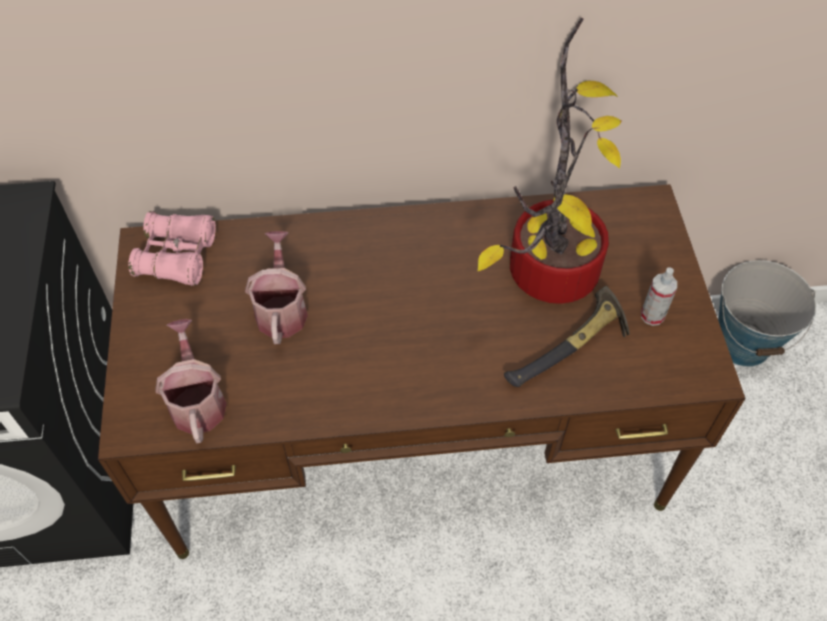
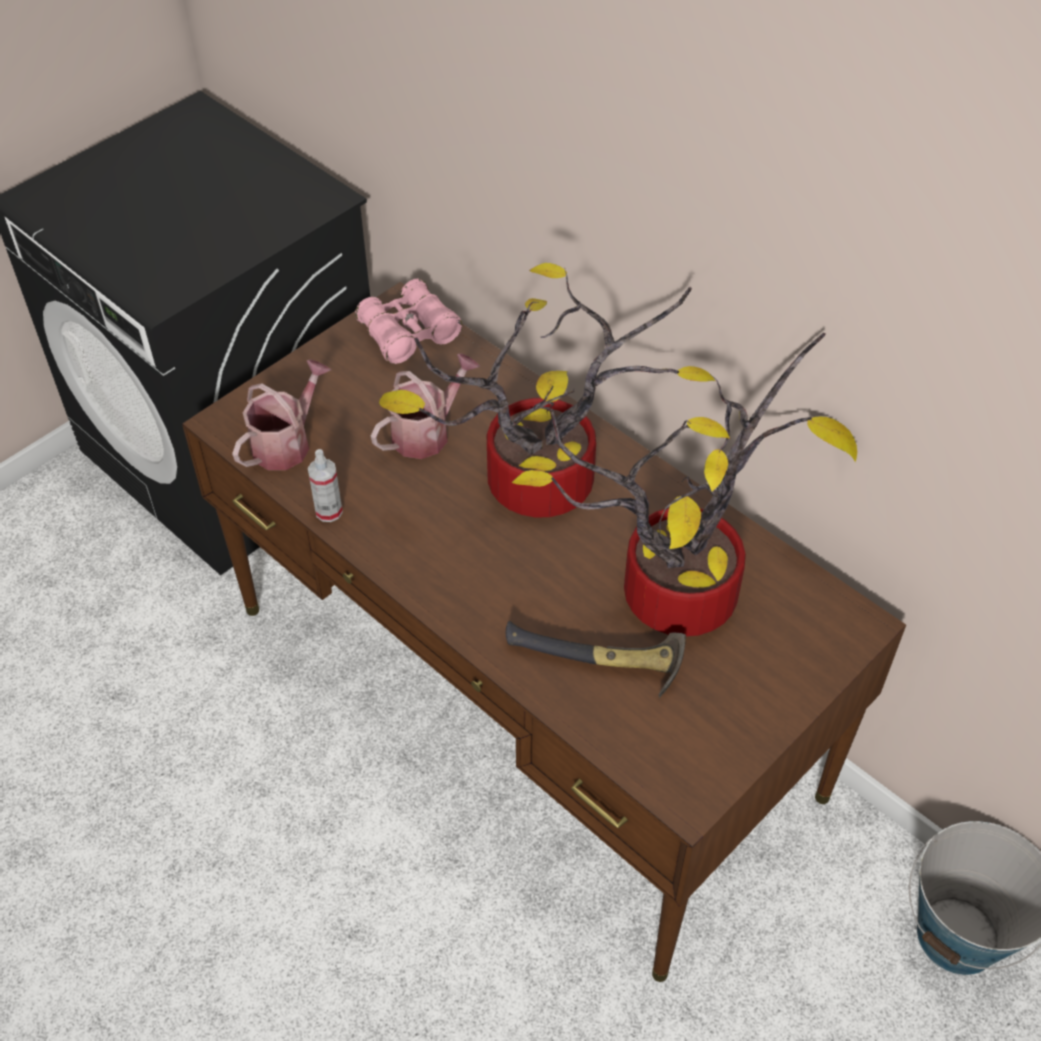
camera: 50 degrees right, 5 degrees down
spray bottle [641,267,677,326] -> spray bottle moved to [308,449,343,522]
none -> potted plant [379,263,715,518]

